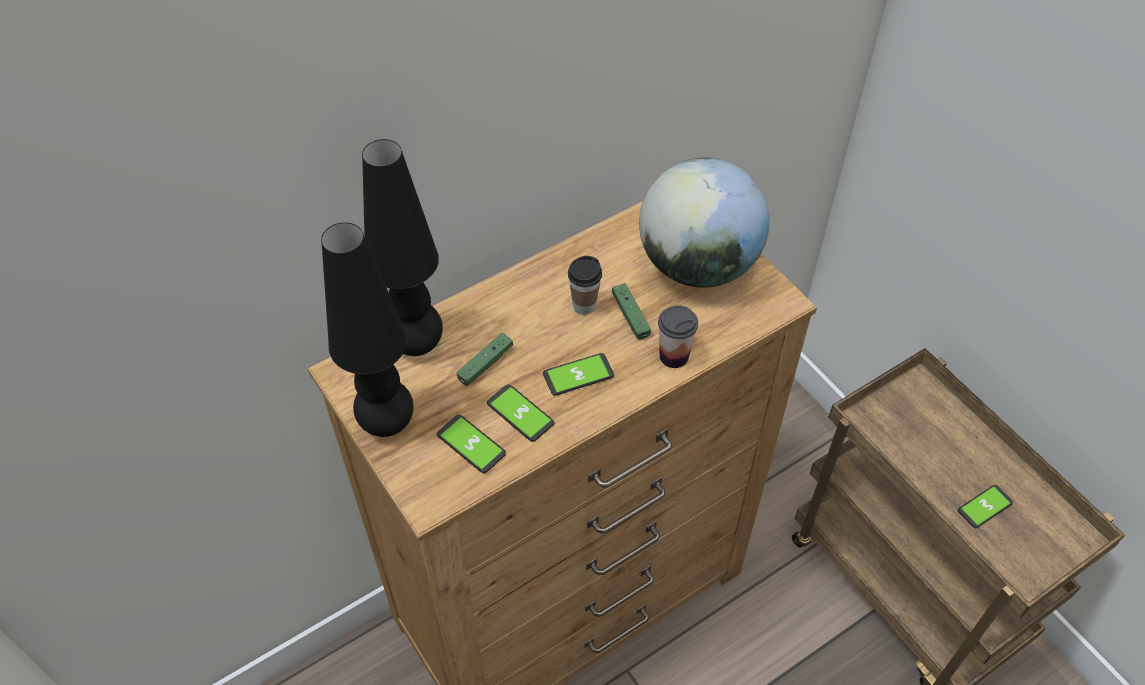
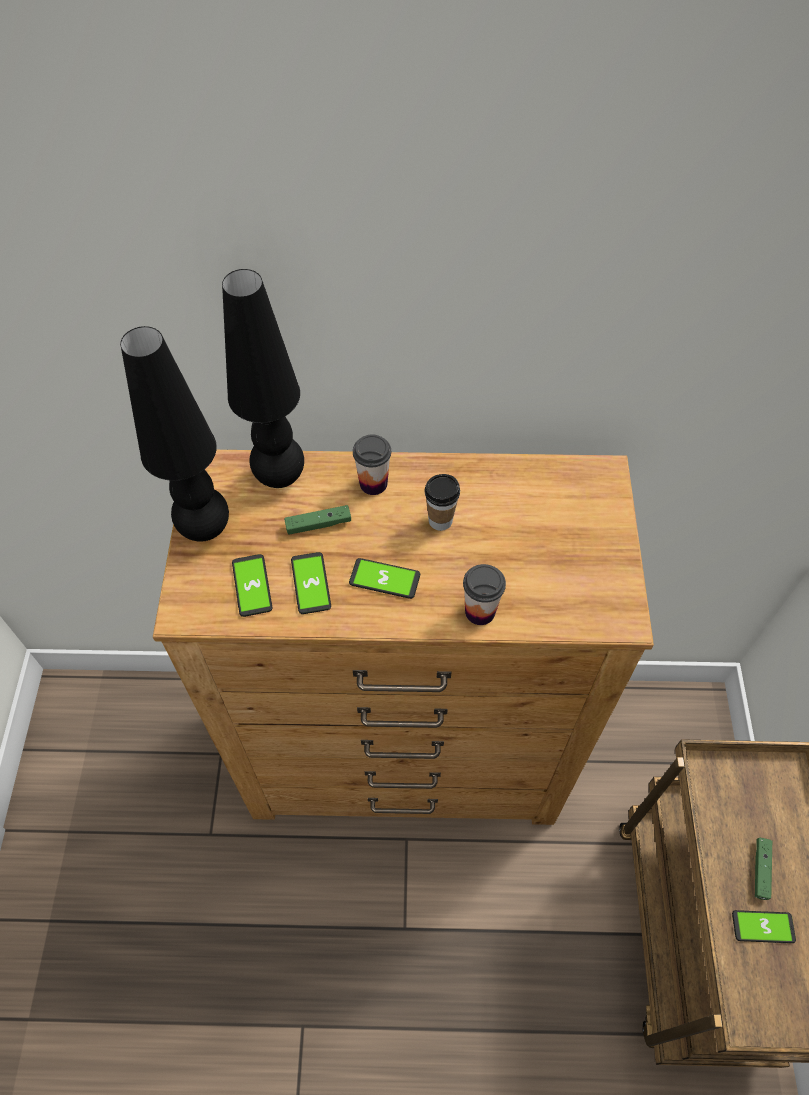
camera: 35 degrees right, 5 degrees up
green game controller [612,283,651,340] -> green game controller moved to [755,838,772,900]
globe [639,157,769,288] -> none
none -> cup [353,434,391,495]

